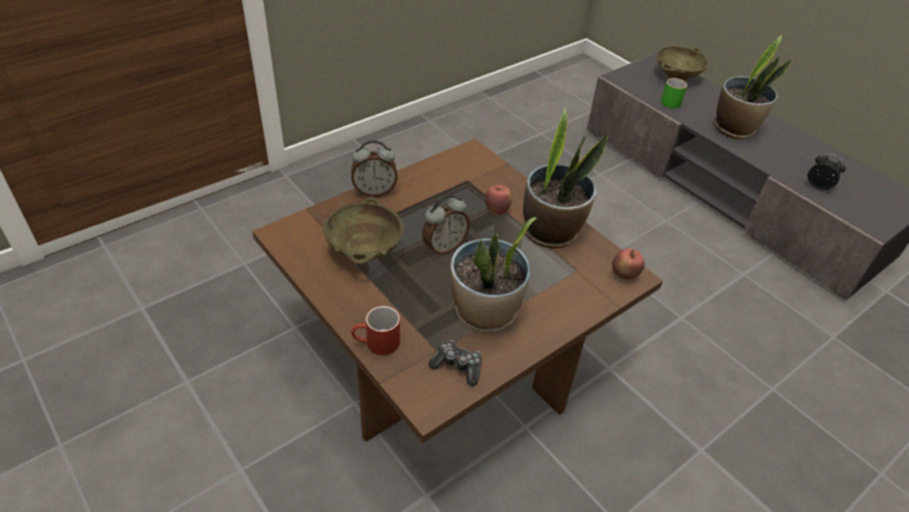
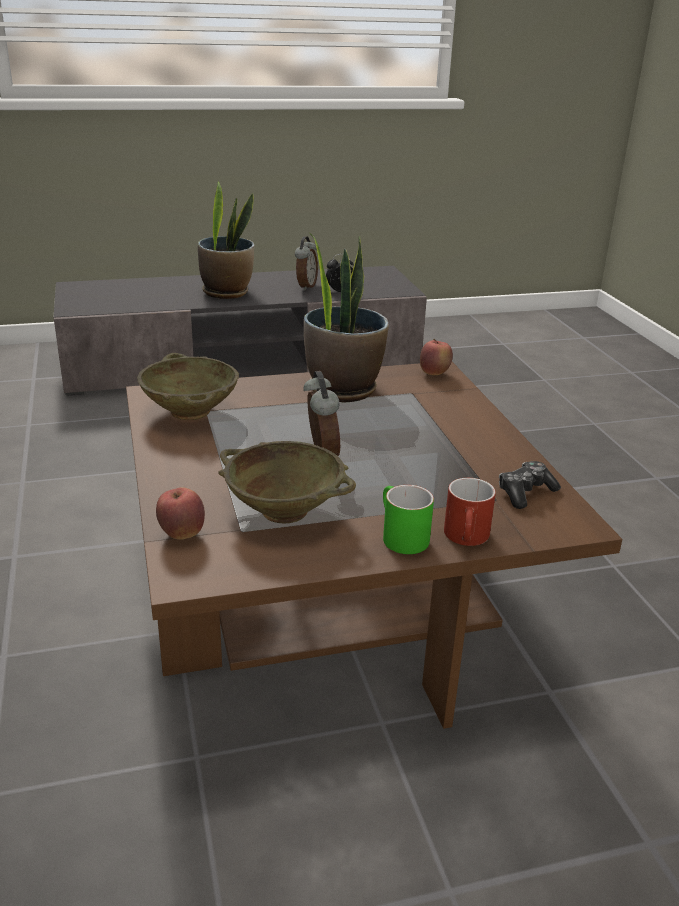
camera: 65 degrees left, 15 degrees down
alarm clock [351,140,398,197] -> alarm clock moved to [295,236,318,291]
potted plant [451,217,537,333] -> none
apple [485,185,512,215] -> apple moved to [156,487,205,540]
beige bowl [657,46,708,81] -> beige bowl moved to [137,353,239,420]
green mug [661,78,687,108] -> green mug moved to [383,485,434,554]

